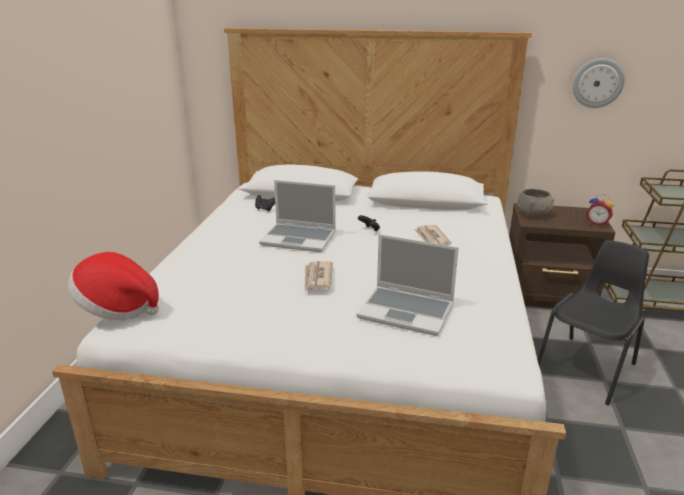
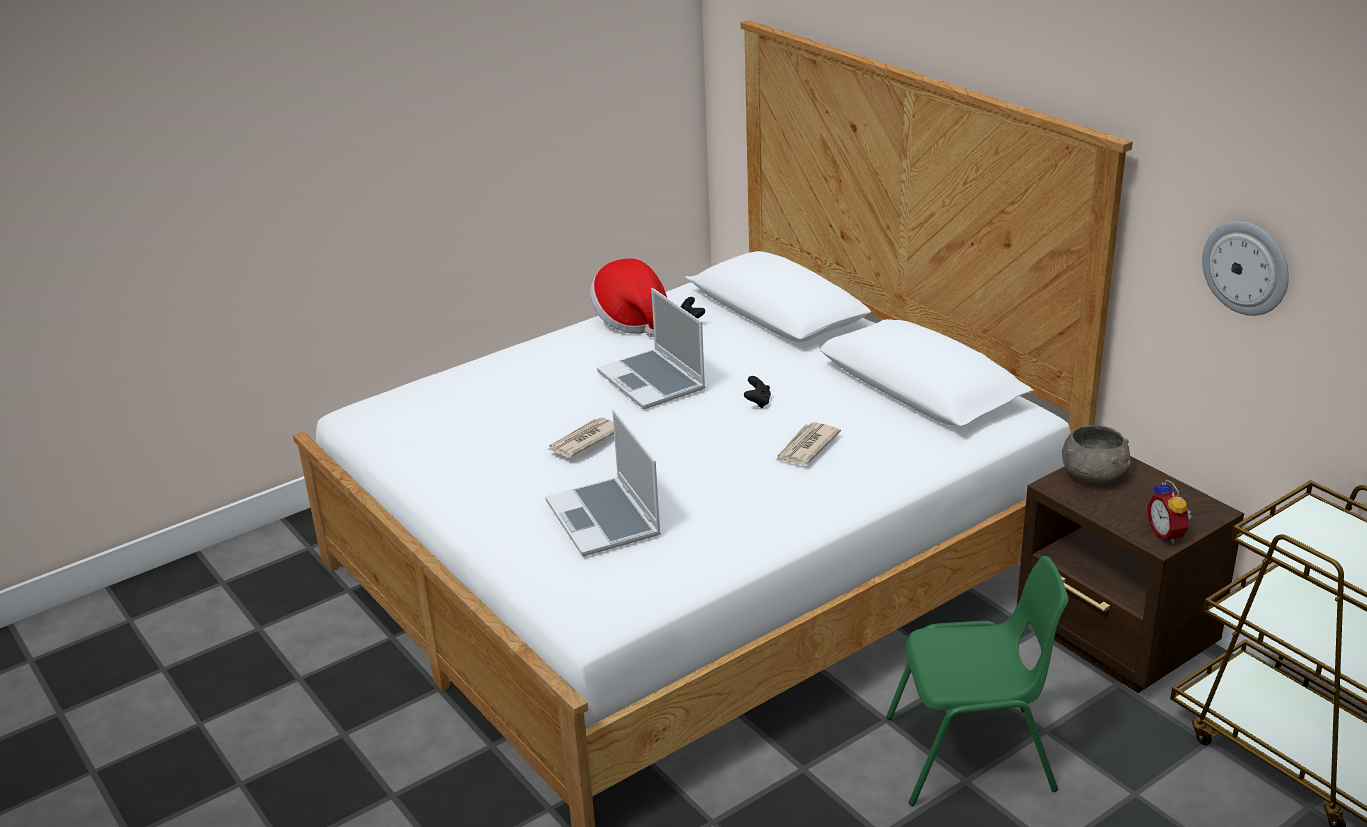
camera: 45 degrees right, 5 degrees up
hat [68,252,159,320] -> hat moved to [590,258,667,337]
black chair [537,240,649,405] -> green chair [886,556,1068,806]

